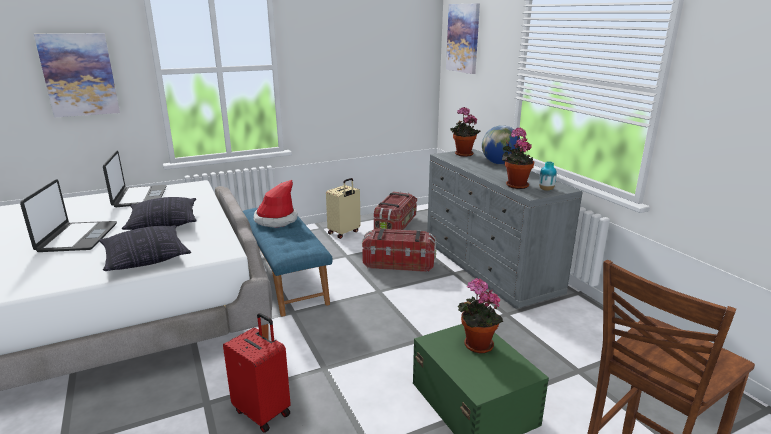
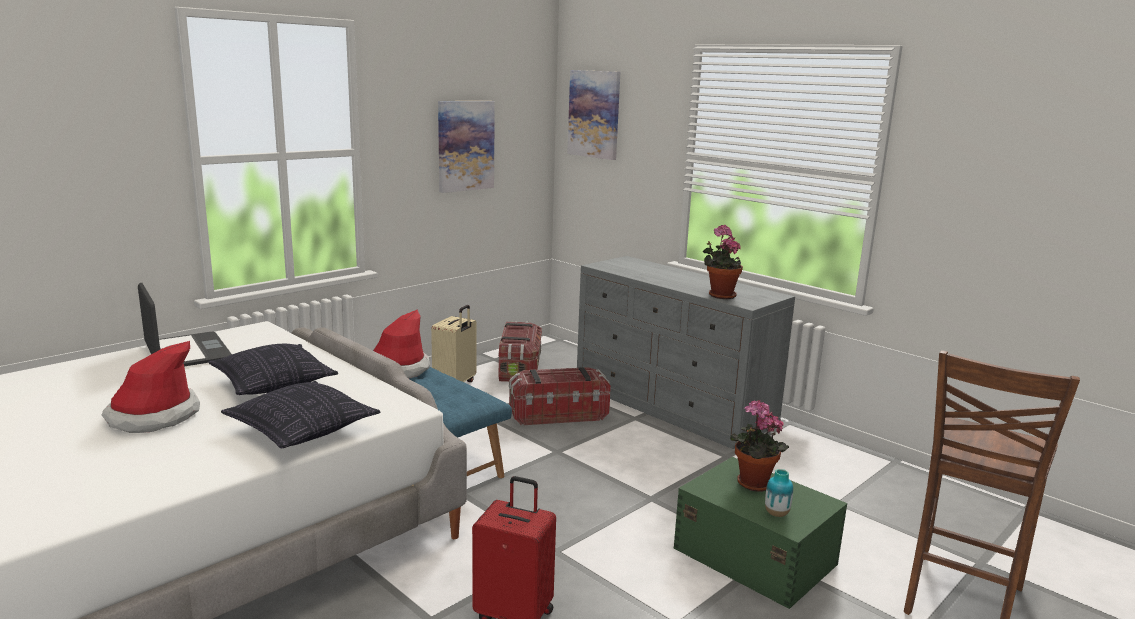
camera: 20 degrees left, 5 degrees down
laptop [20,179,117,252] -> hat [101,341,200,433]
picture [34,33,120,118] -> picture moved to [438,101,495,193]
potted plant [450,107,481,157] -> none
globe [482,125,520,164] -> none
vase [539,161,557,191] -> vase moved to [765,469,793,517]

